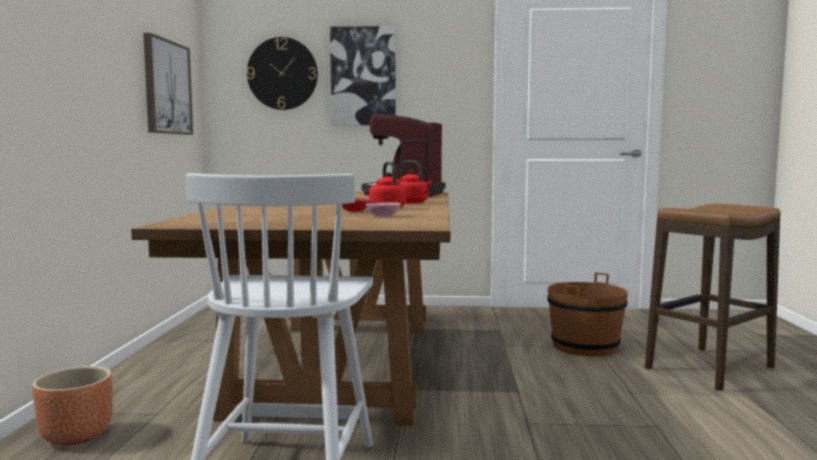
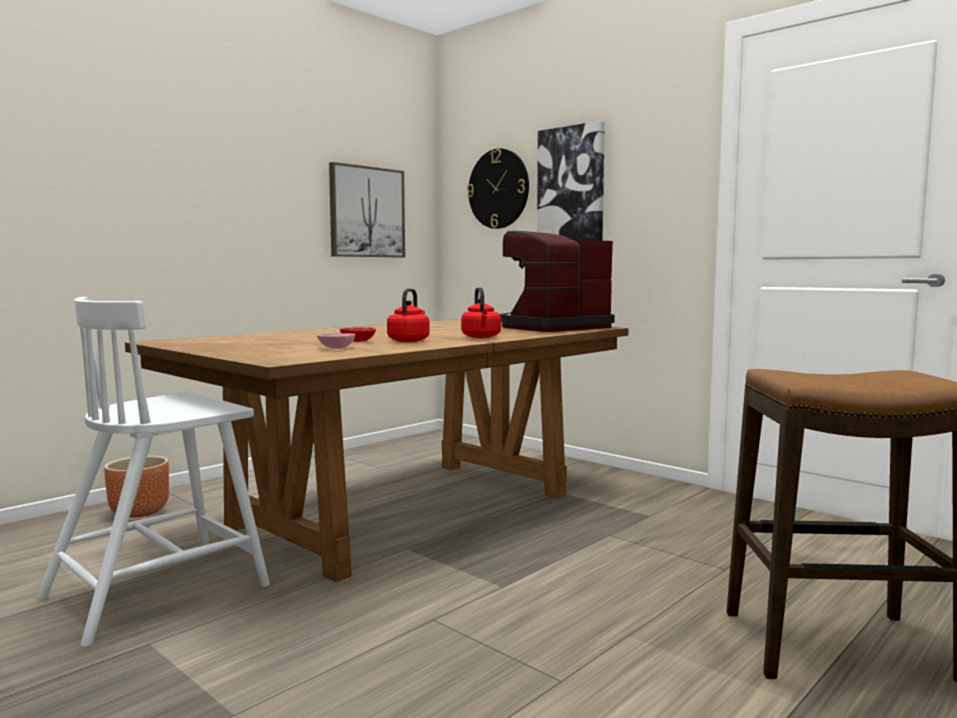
camera: 40 degrees right, 0 degrees up
brown bucket [547,272,628,357] -> none

